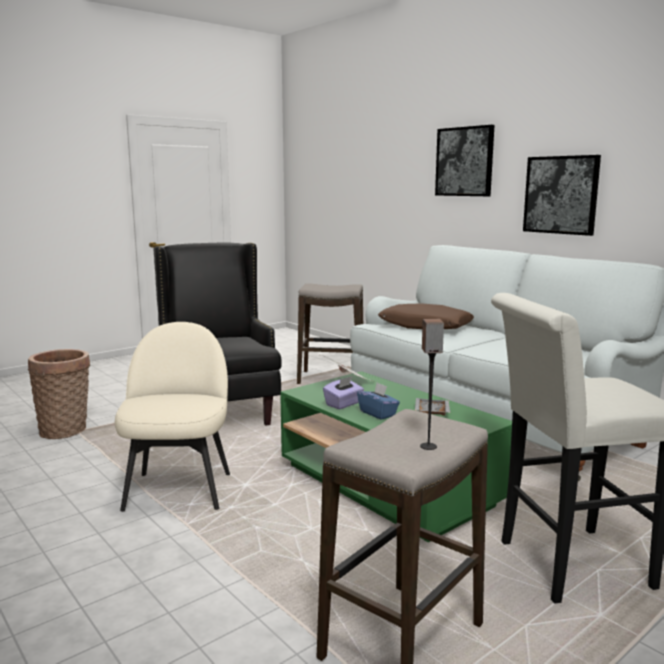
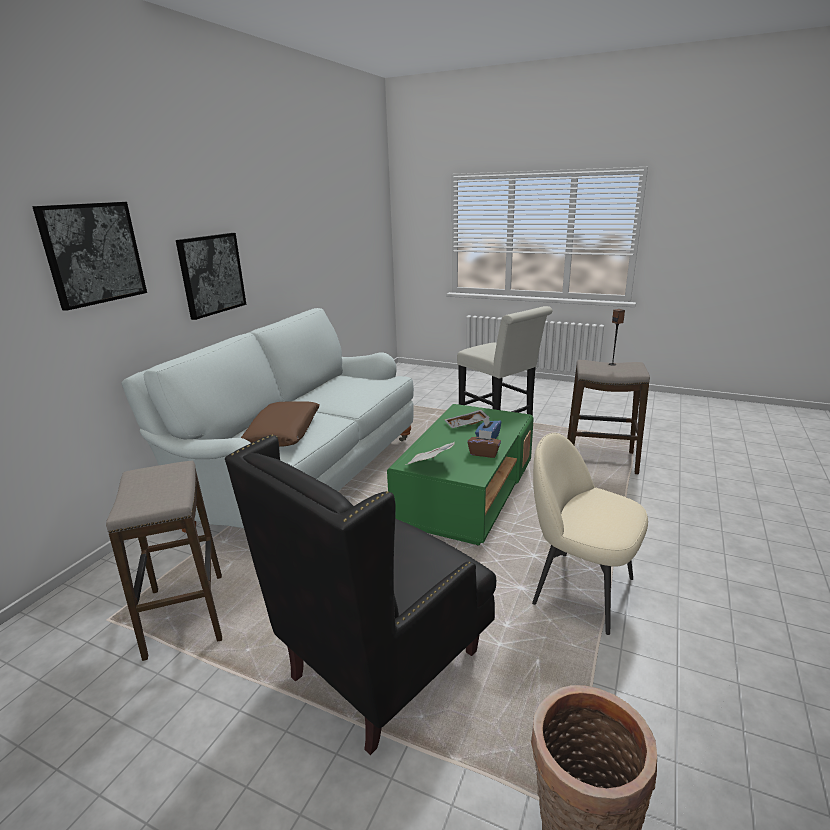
camera: 115 degrees left, 10 degrees up
beige chair [115,322,230,512] -> beige chair turned 60 degrees clockwise [532,433,648,635]
purple tissue box [323,376,364,409] -> brown tissue box [467,430,501,458]

